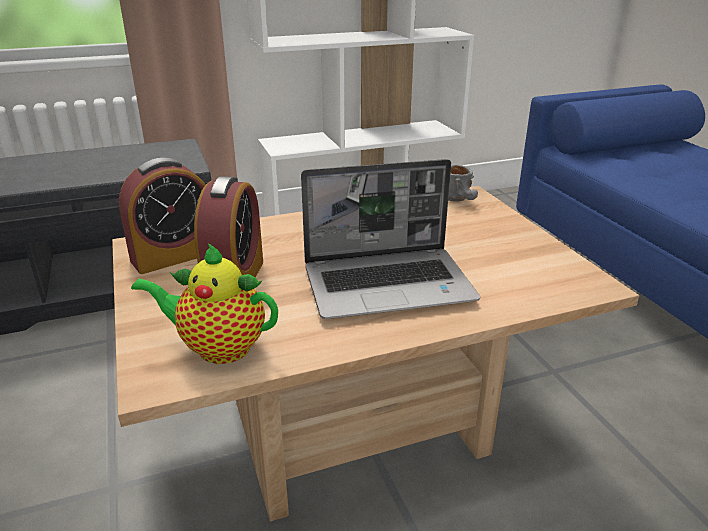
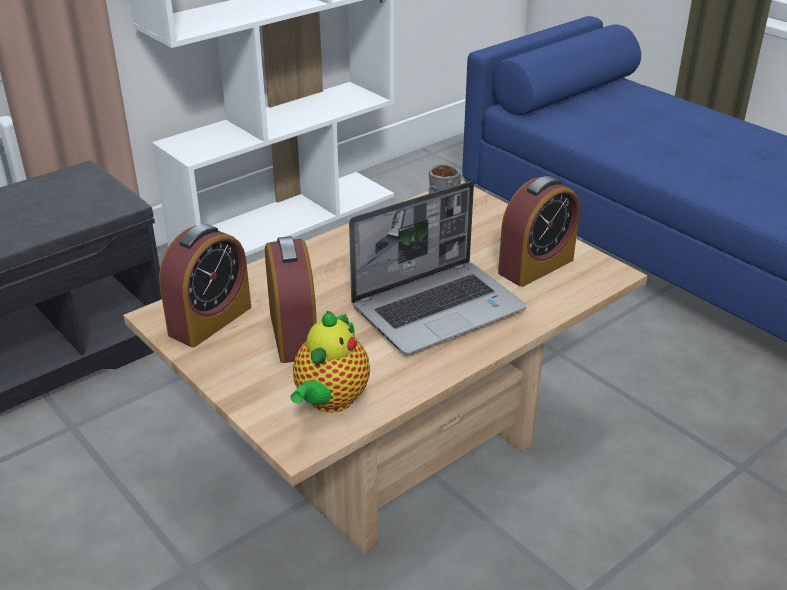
camera: 20 degrees left, 5 degrees up
teapot [131,243,278,364] -> teapot turned 60 degrees counterclockwise [290,311,370,413]
none -> alarm clock [498,176,580,287]

